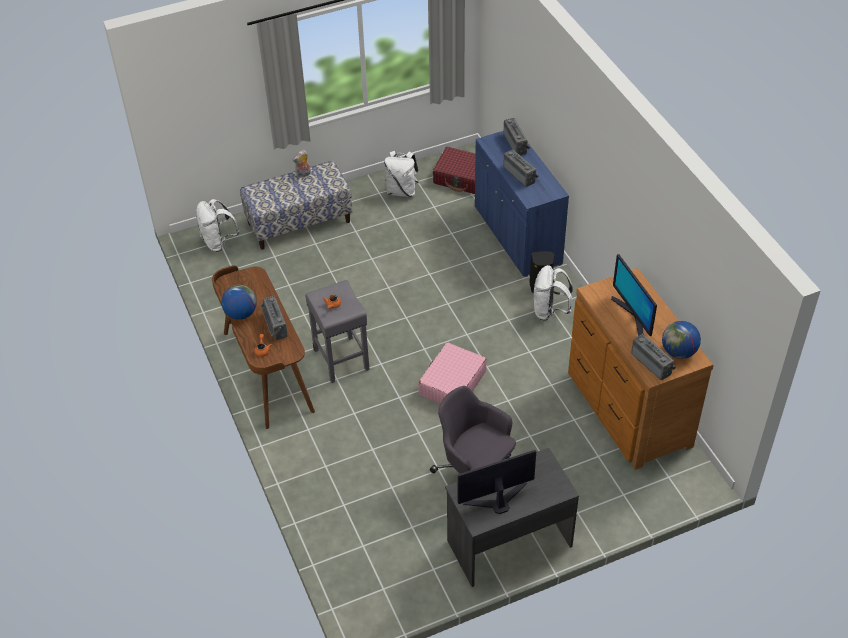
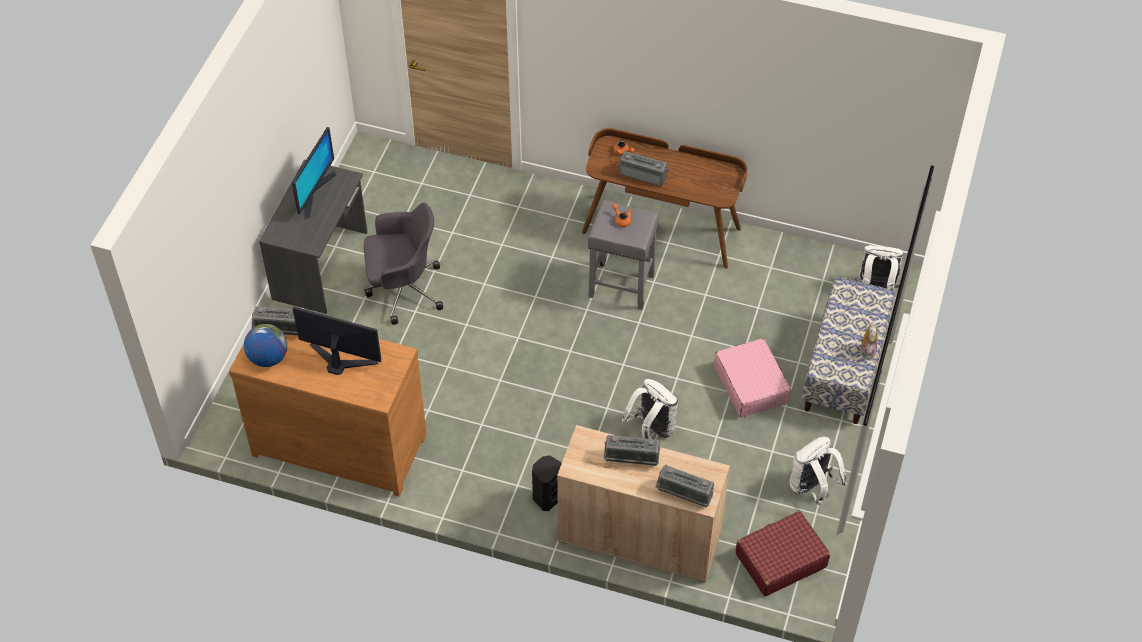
camera: 130 degrees right, 5 degrees up
globe [221,285,257,320] -> none
pink suitcase [418,342,487,404] -> pink suitcase moved to [714,338,791,417]
blue cabinet [475,131,569,277] -> beige cabinet [557,425,730,582]
white backpack [534,265,573,321] -> white backpack moved to [622,379,678,439]

